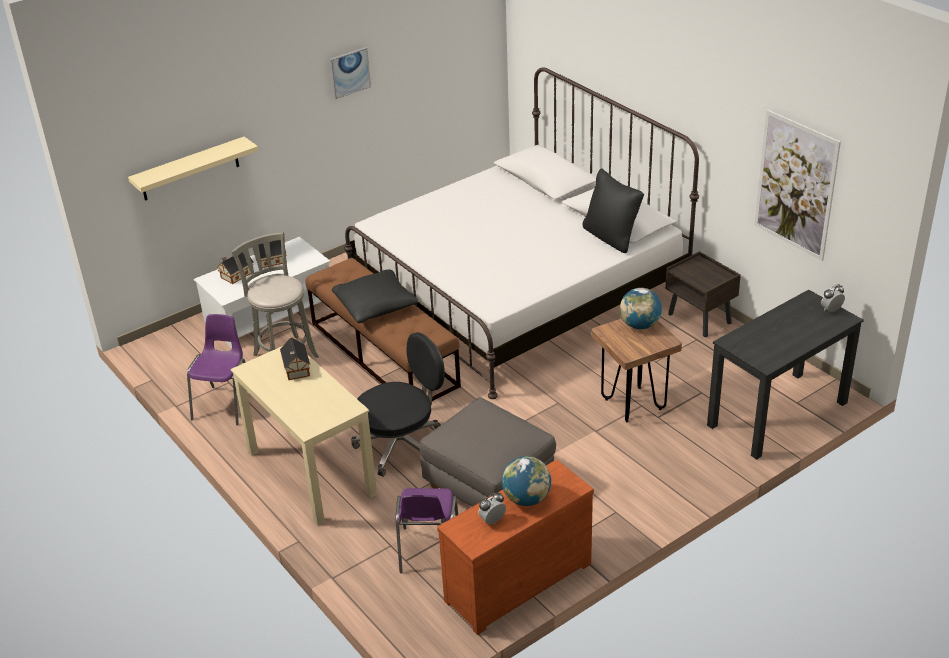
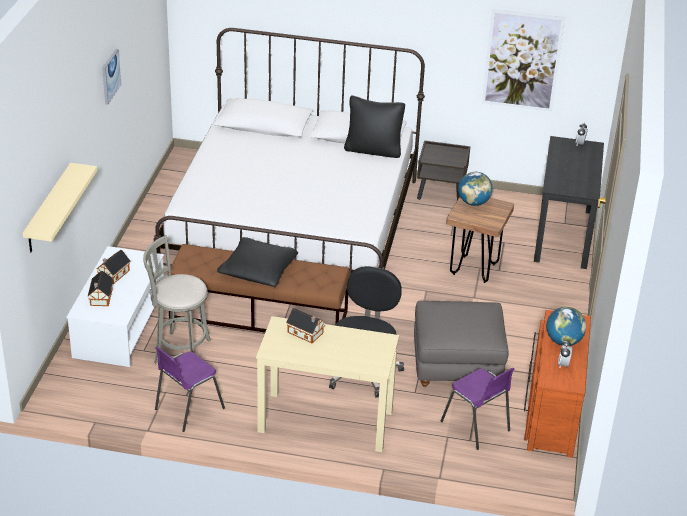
camera: 45 degrees left, 0 degrees up
purple chair [187,314,246,425] -> purple chair turned 105 degrees counterclockwise [155,346,225,432]

